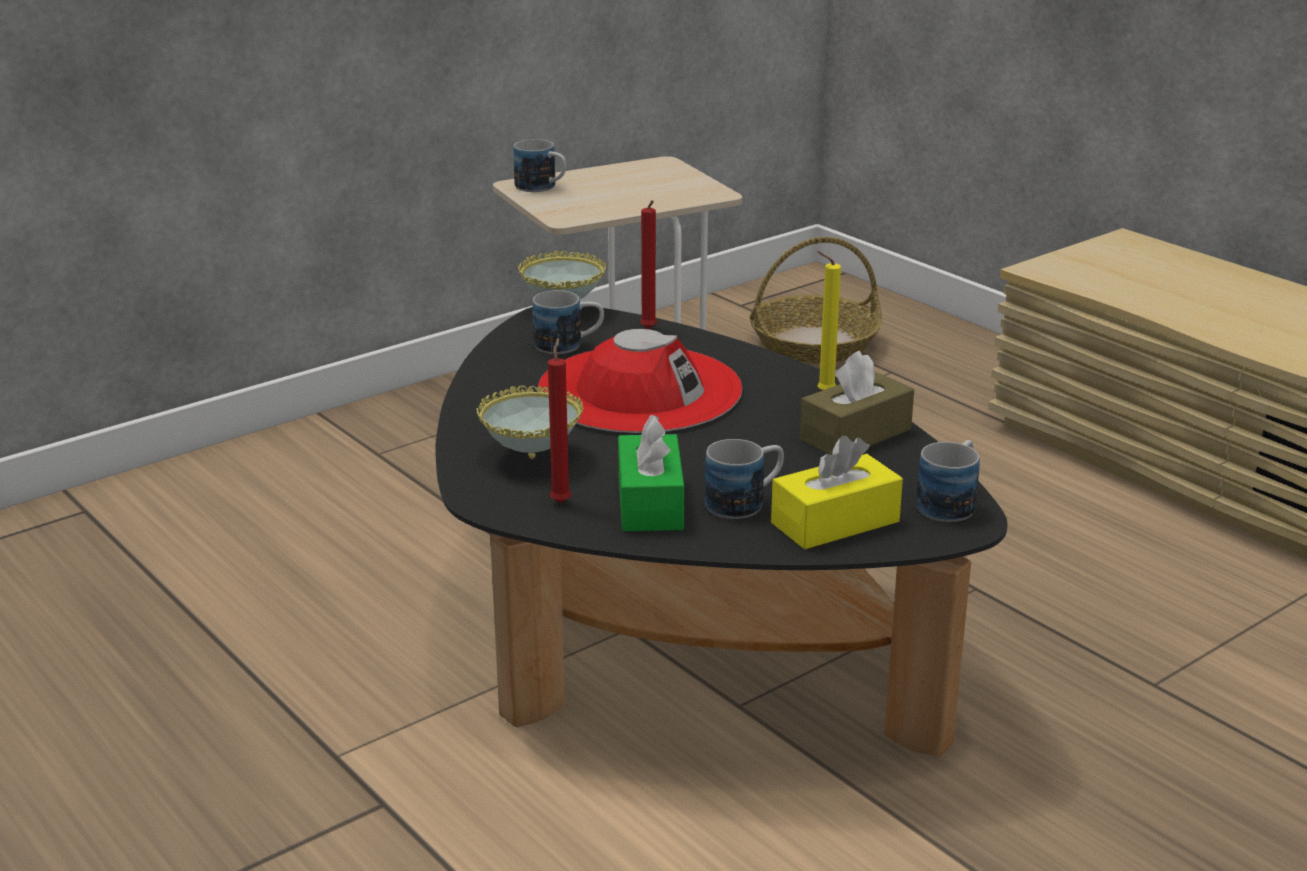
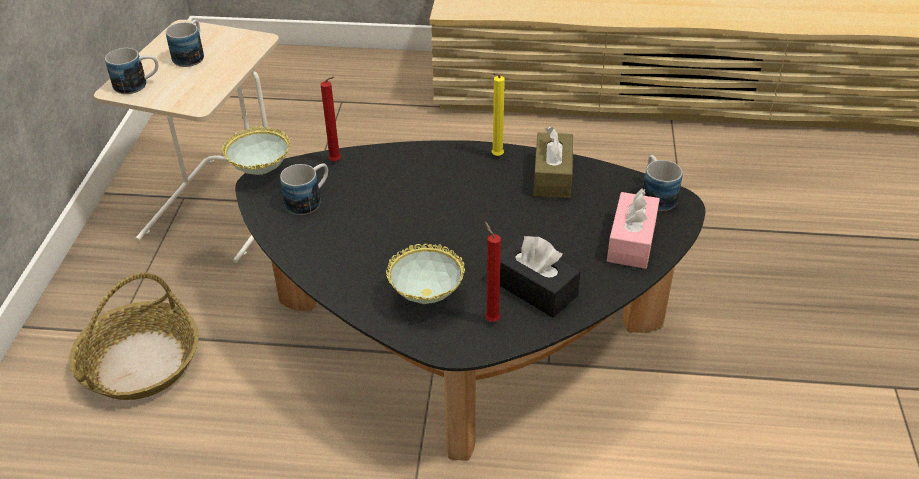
camera: 45 degrees left, 15 degrees up
red hat [538,329,742,433] -> none
green tissue box [618,414,684,532] -> black tissue box [500,236,580,318]
mug [705,439,784,519] -> mug moved to [166,20,204,67]
basket [750,237,882,363] -> basket moved to [69,273,199,400]
yellow tissue box [771,436,903,549] -> pink tissue box [607,188,660,269]

